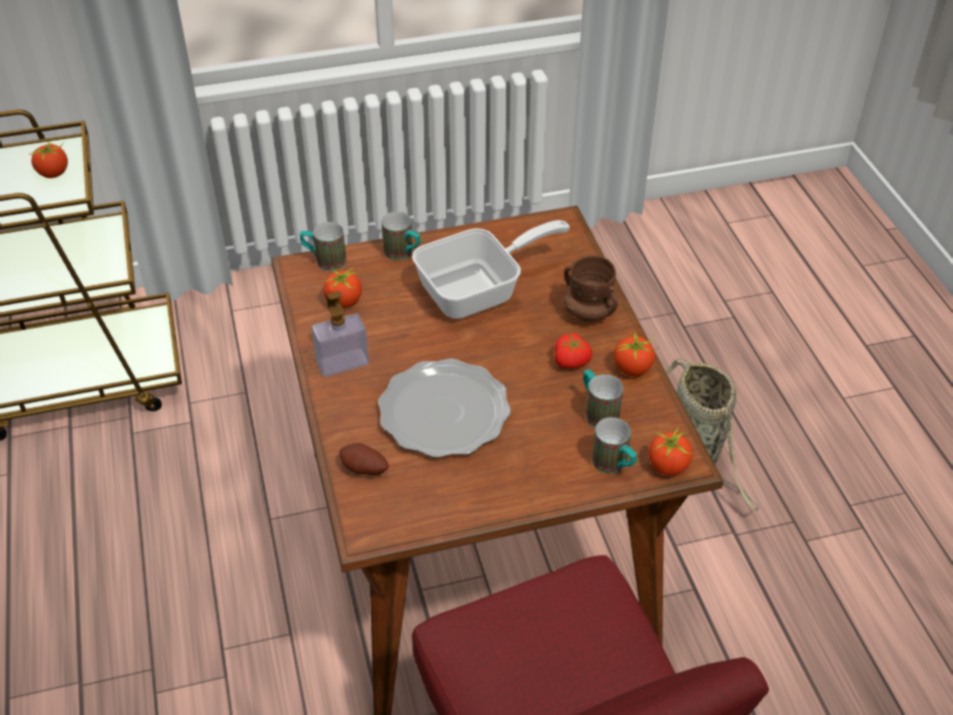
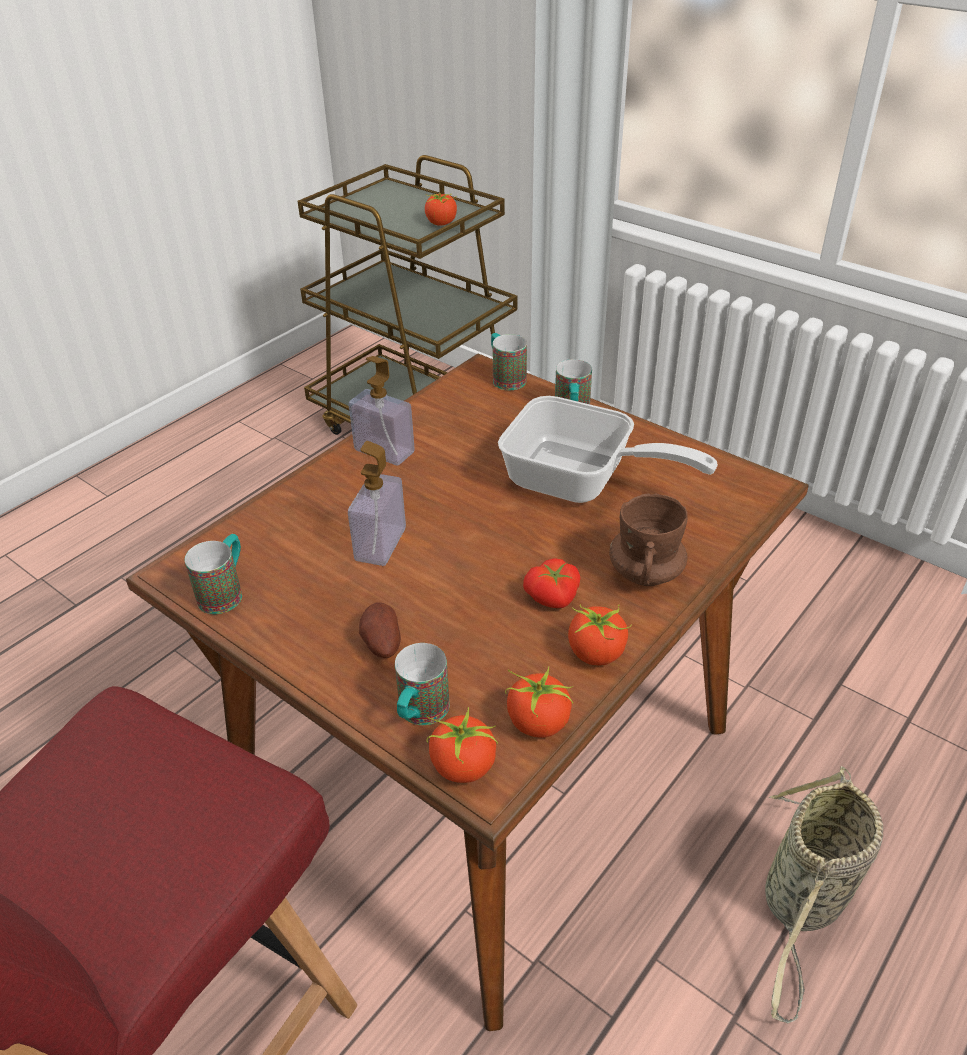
camera: 55 degrees right, 5 degrees down
tomato [320,267,362,308] -> tomato moved to [505,666,573,738]
potato [339,443,389,475] -> potato moved to [359,602,401,658]
plate [378,359,511,458] -> soap dispenser [348,441,406,566]
mug [583,370,623,427] -> mug moved to [185,534,242,614]

